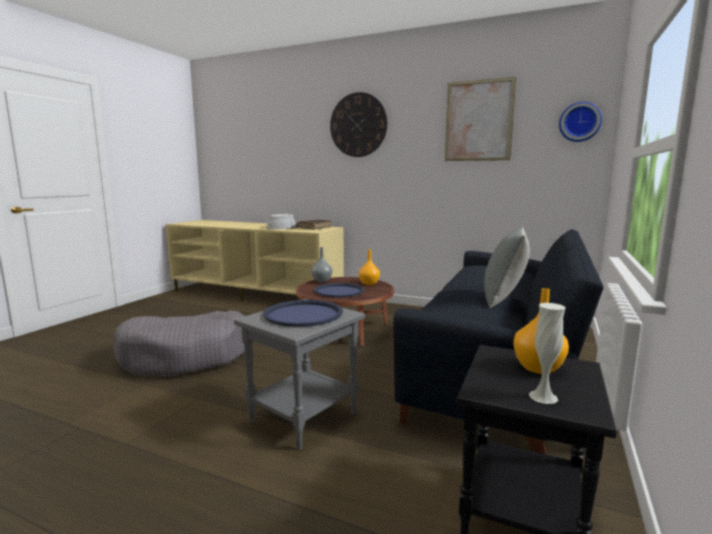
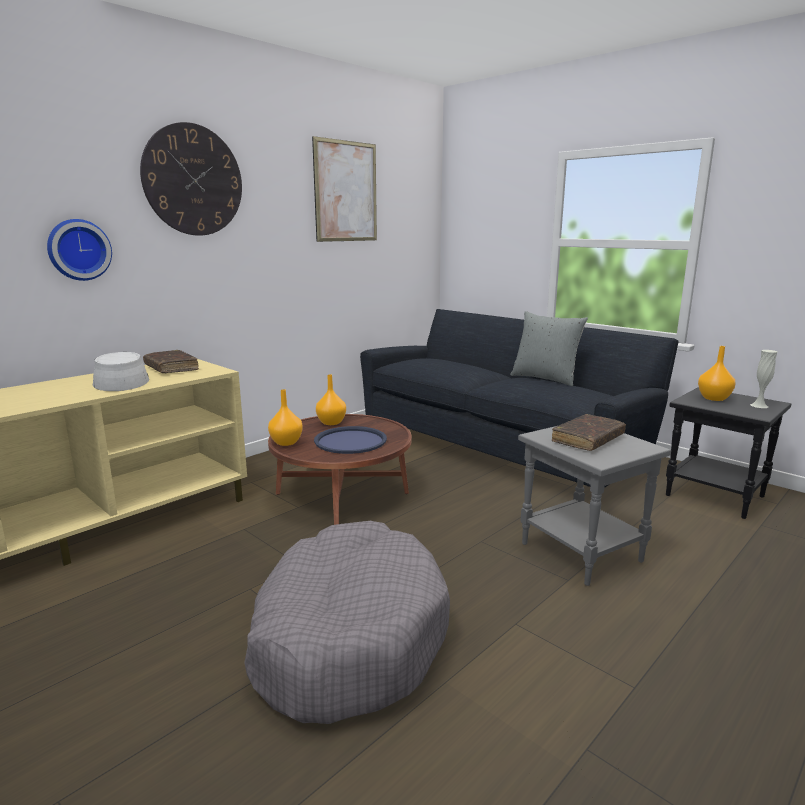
camera: 70 degrees left, 5 degrees up
blue tray [263,300,343,327] -> brown book [552,414,626,451]
grey vase [311,247,333,282] -> orange vase [268,389,303,446]
wall clock [559,102,602,142] -> wall clock moved to [47,219,112,281]

